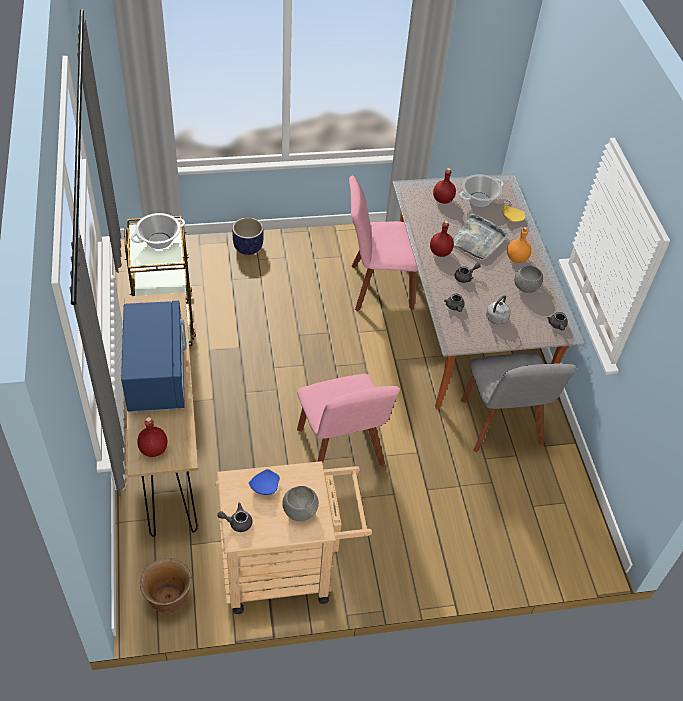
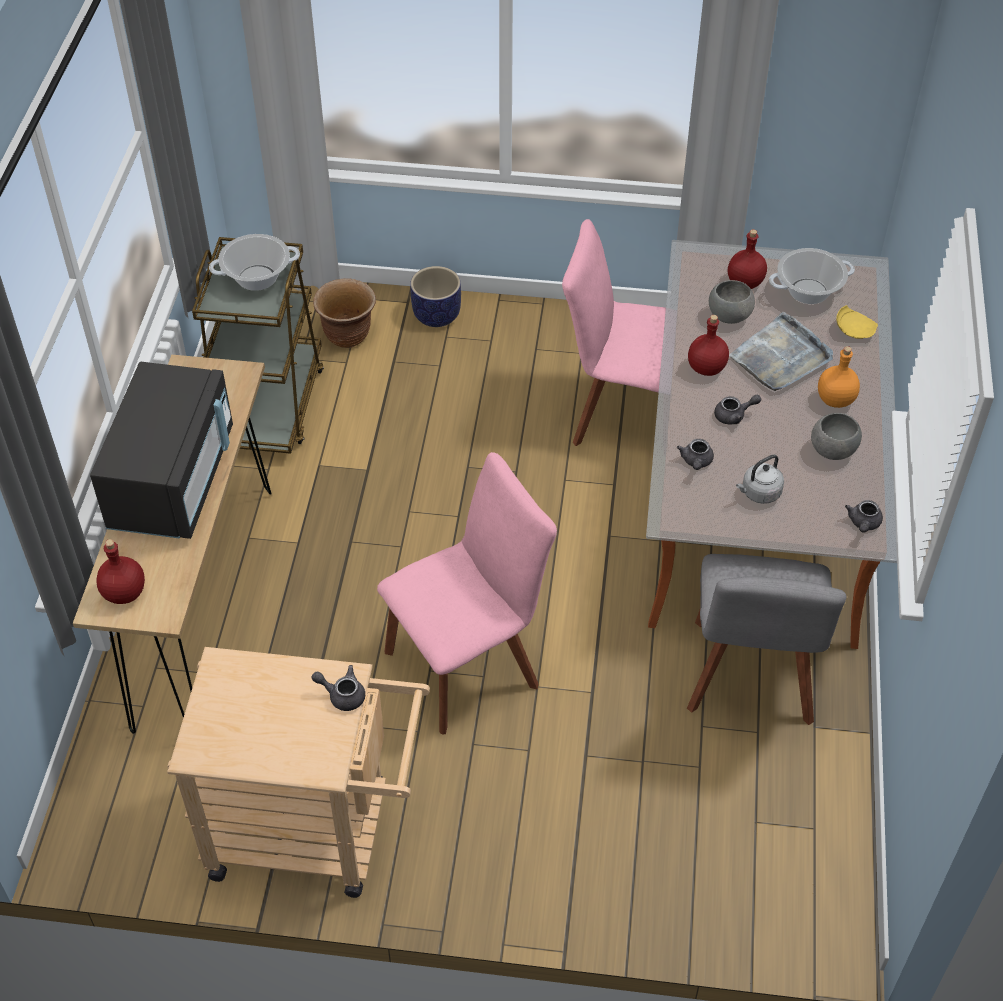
camera: 20 degrees right, 0 degrees up
blue microwave [121,301,187,412] -> black microwave [90,362,233,539]
brown planter [140,558,192,613] -> brown planter moved to [313,278,376,348]
grey teapot [217,502,252,532] -> grey teapot moved to [312,665,365,711]
blue plate [249,469,280,495] -> none
grey bowl [282,486,319,521] -> grey bowl moved to [709,280,755,324]
pink chair [297,374,400,467] -> pink chair turned 120 degrees counterclockwise [377,452,557,735]

